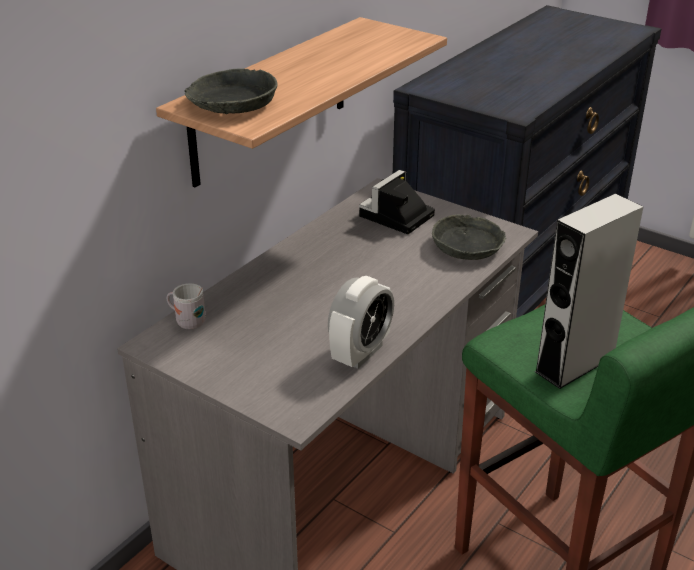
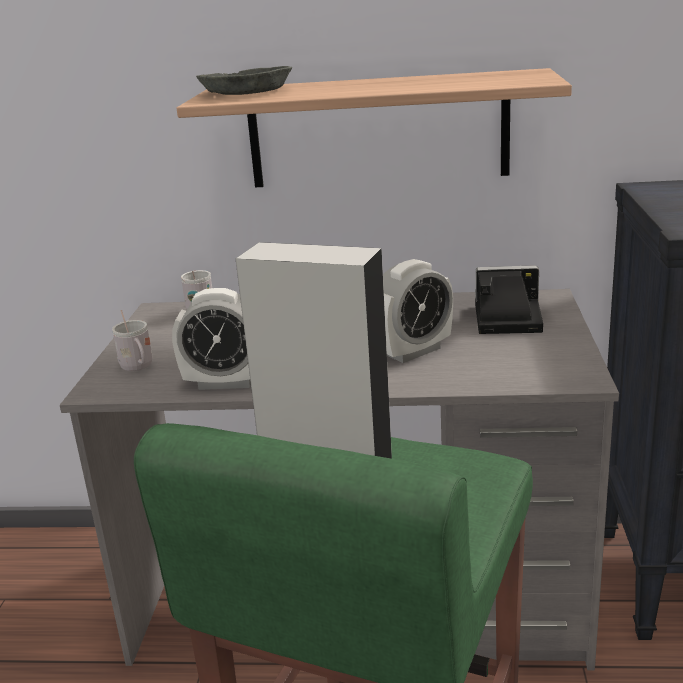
camera: 60 degrees right, 10 degrees down
grey bowl [432,214,506,260] -> none
none -> white mug [112,310,152,371]
none -> alarm clock [383,259,453,363]

